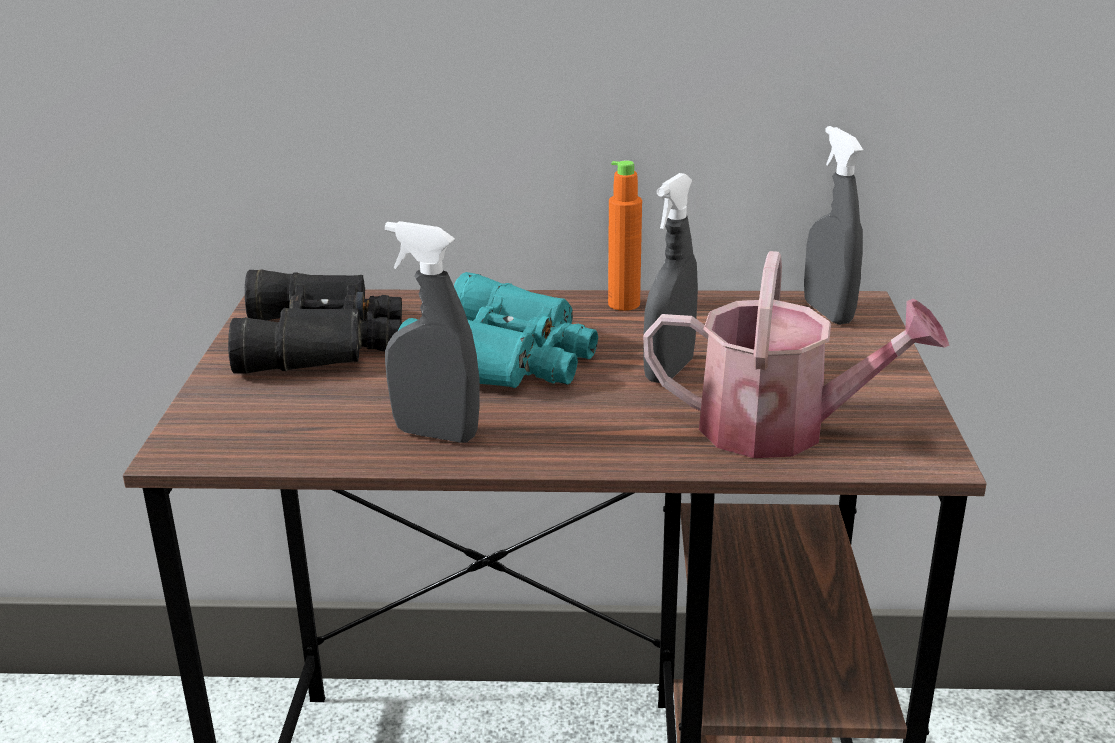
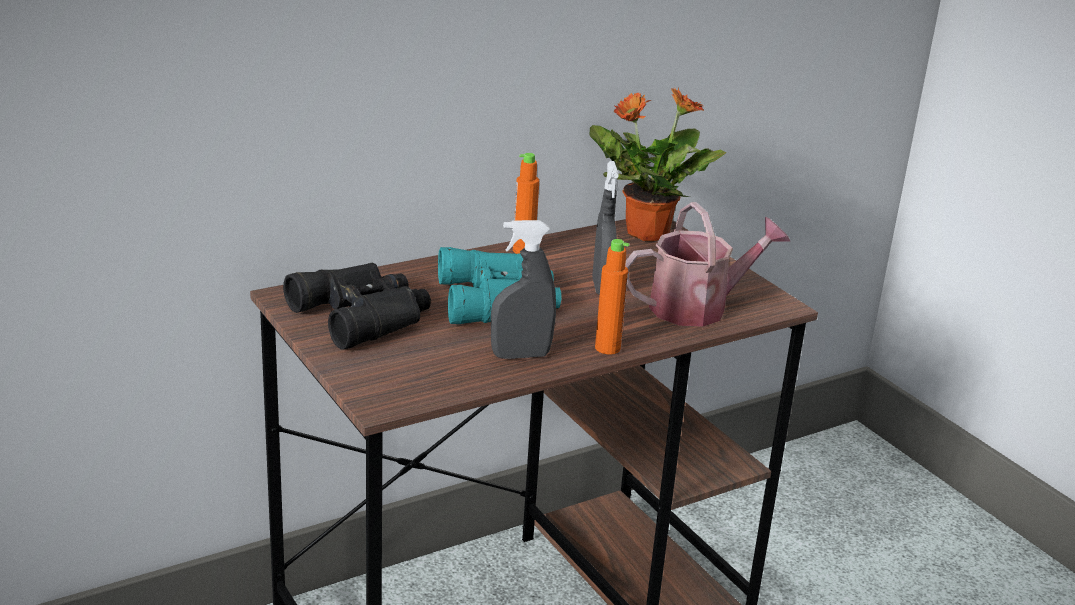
camera: 35 degrees left, 0 degrees up
grey spray bottle [804,126,863,325] -> potted plant [589,87,727,241]
none -> orange bottle [595,239,630,354]

